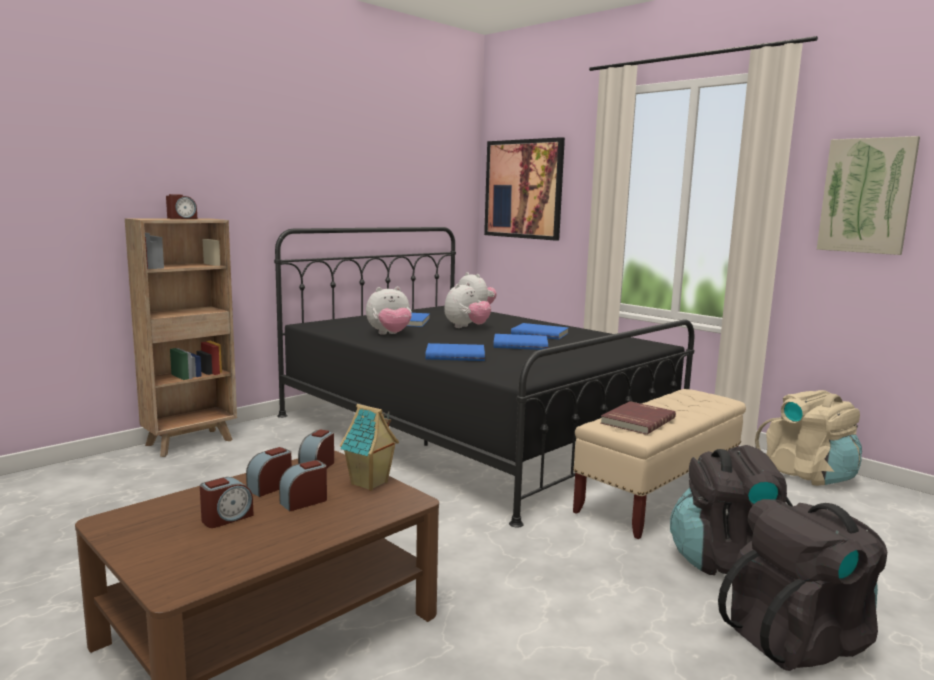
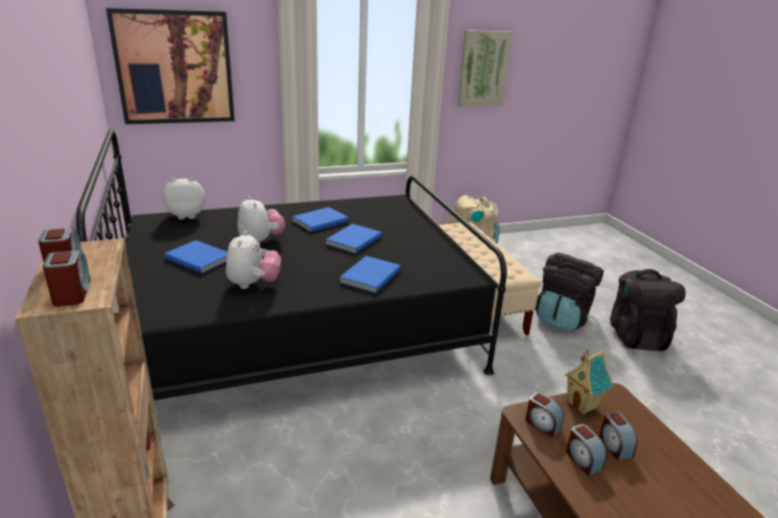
camera: 65 degrees left, 15 degrees up
alarm clock [200,477,254,528] -> alarm clock moved to [43,250,90,307]
red book [600,401,676,435] -> none

